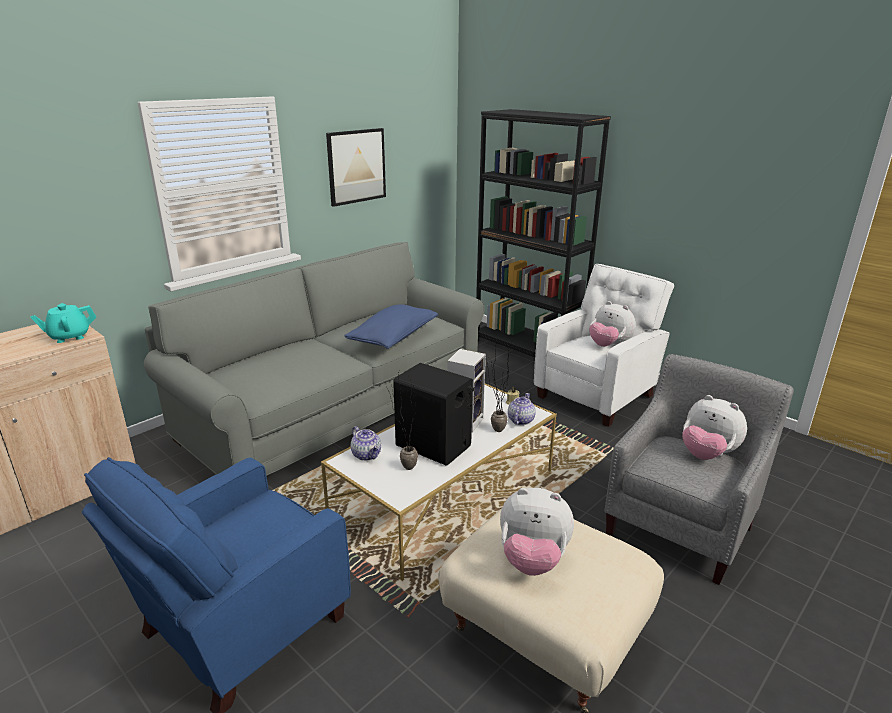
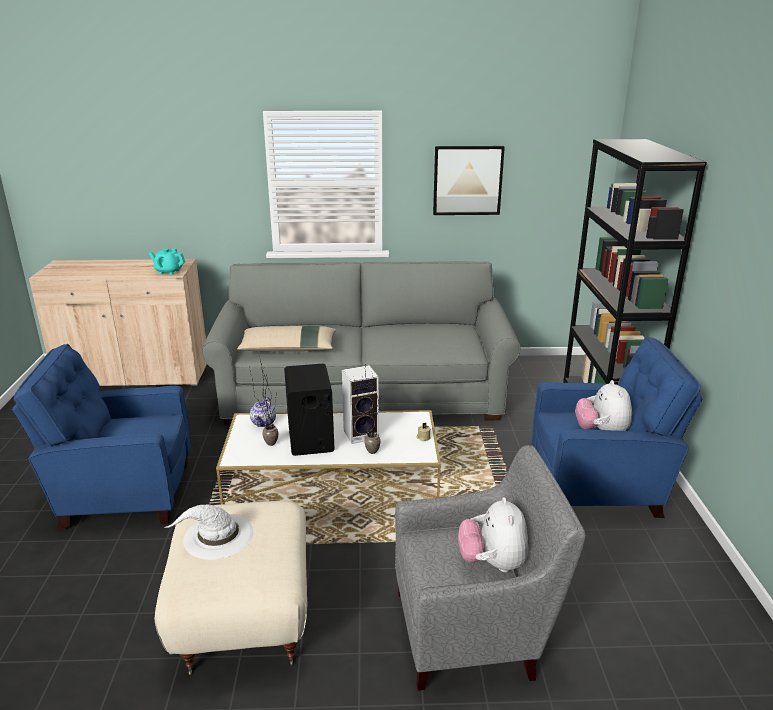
camera: 45 degrees right, 0 degrees up
blue pillow [344,304,438,349] -> none
plush toy [500,488,574,576] -> white hat [164,504,253,560]
teapot [508,393,536,425] -> none
white armchair [534,264,674,427] -> blue armchair [532,337,703,518]
none -> beige pillow [237,326,336,351]

